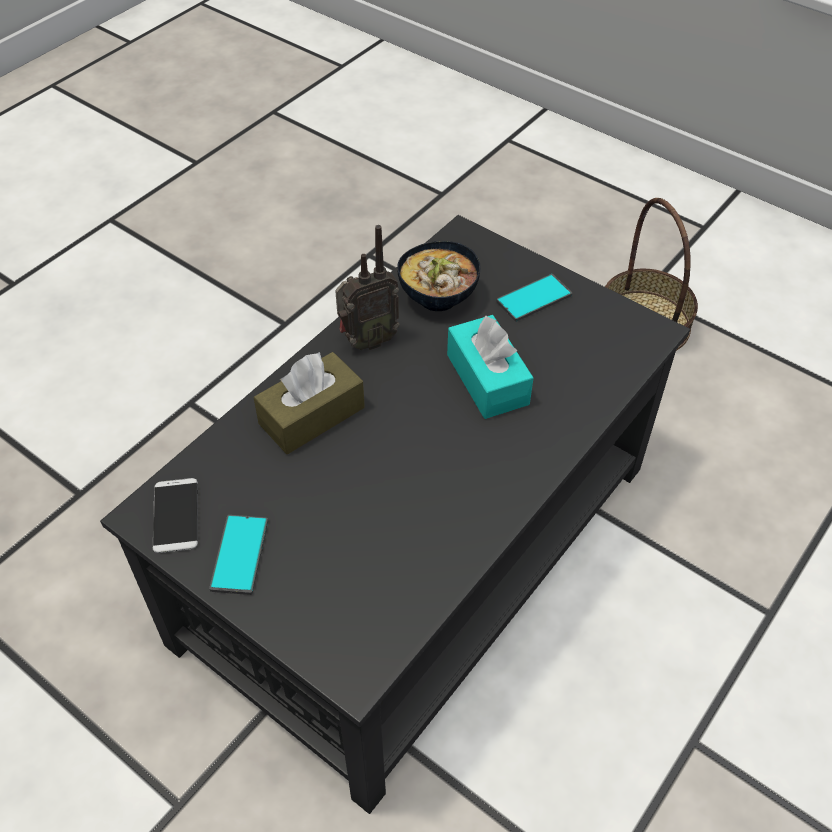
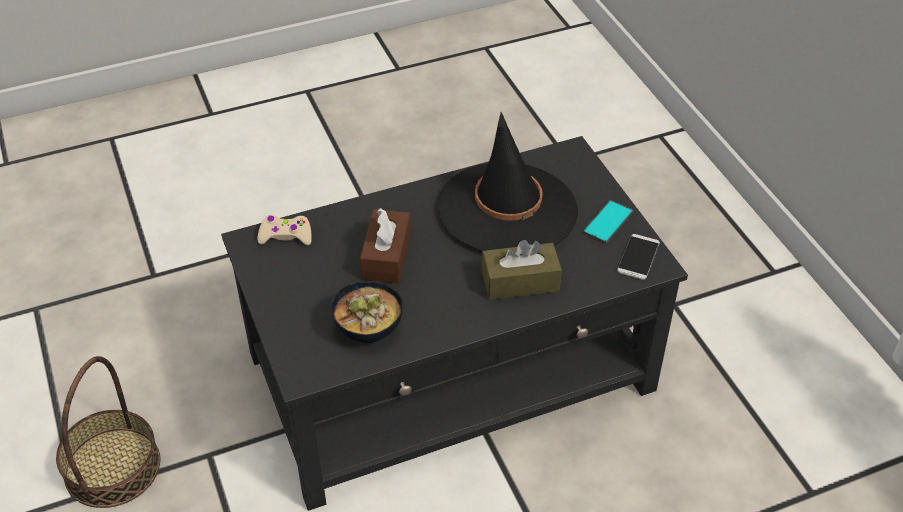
camera: 150 degrees left, 5 degrees down
radio [335,225,400,350] -> none
turquoise tissue box [447,315,533,419] -> brown tissue box [360,208,411,284]
phone [496,274,572,322] -> none
none -> beige game controller [257,215,312,245]
none -> black hat [437,112,578,251]

